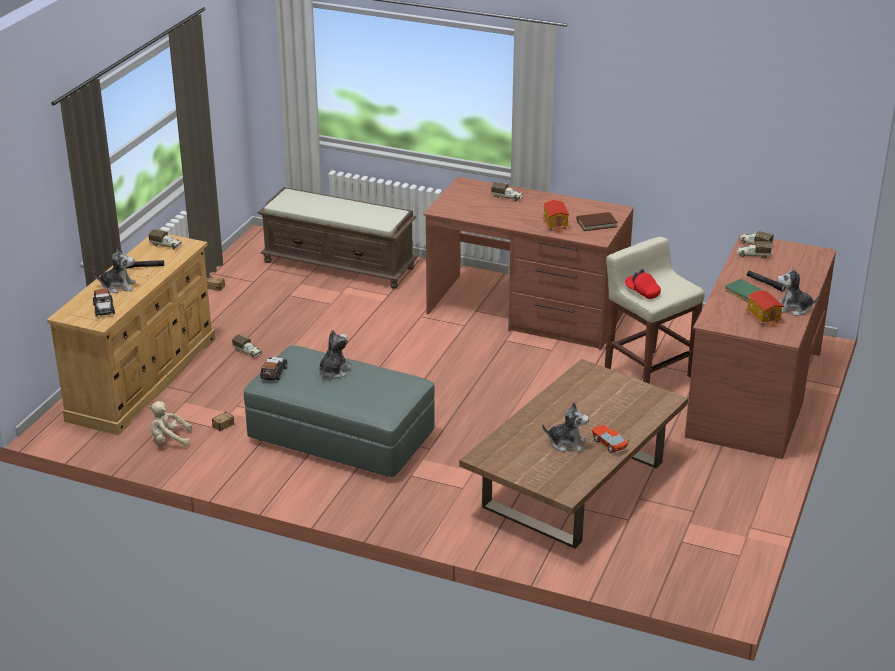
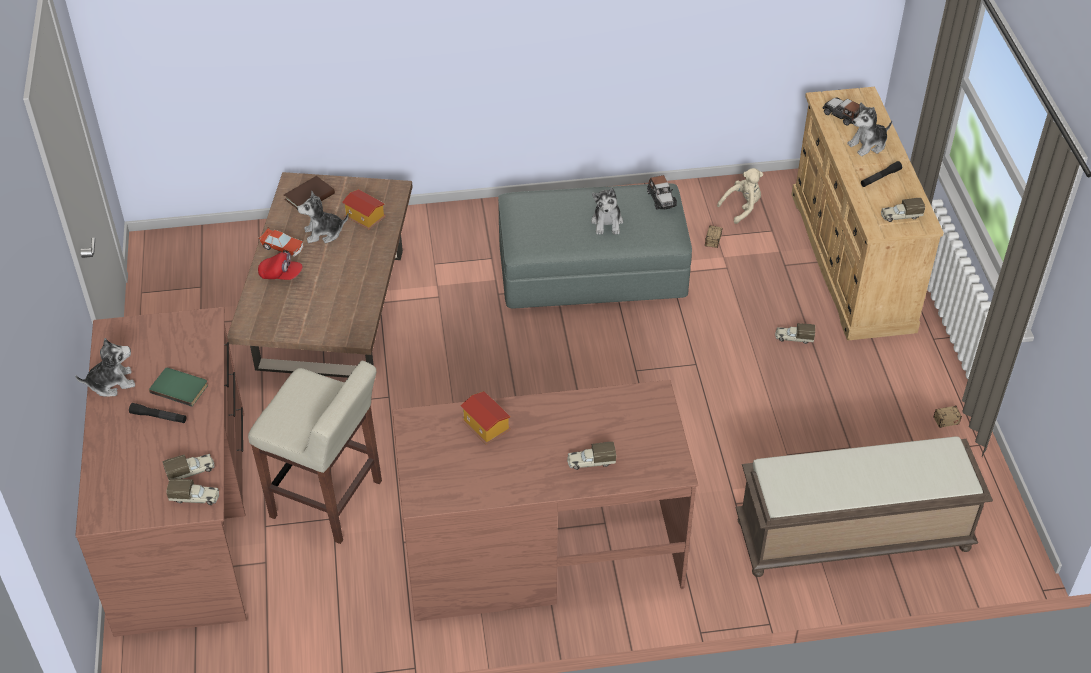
camera: 150 degrees right, 15 degrees up
brown book [577,212,618,231] -> brown book moved to [284,176,335,209]
red cap [625,269,661,299] -> red cap moved to [258,252,303,280]
toy house [746,290,784,327] -> toy house moved to [342,189,386,230]

